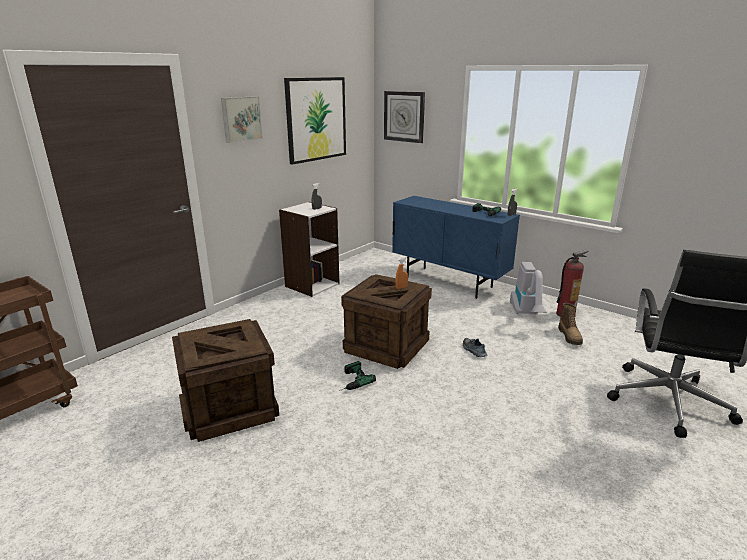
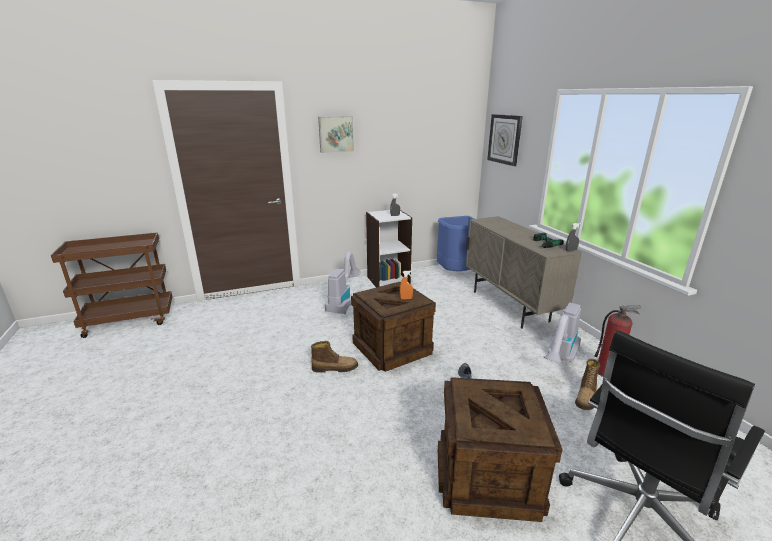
camera: 30 degrees right, 0 degrees up
crate [172,319,279,442] -> crate moved to [438,377,563,522]
picture [284,77,346,165] -> none
power drill [339,361,376,391] -> boot [311,341,358,373]
blue cabinet [392,196,520,299] -> beige cabinet [466,216,582,329]
none -> vacuum cleaner [325,252,361,314]
none -> blue trash can [437,216,474,271]

